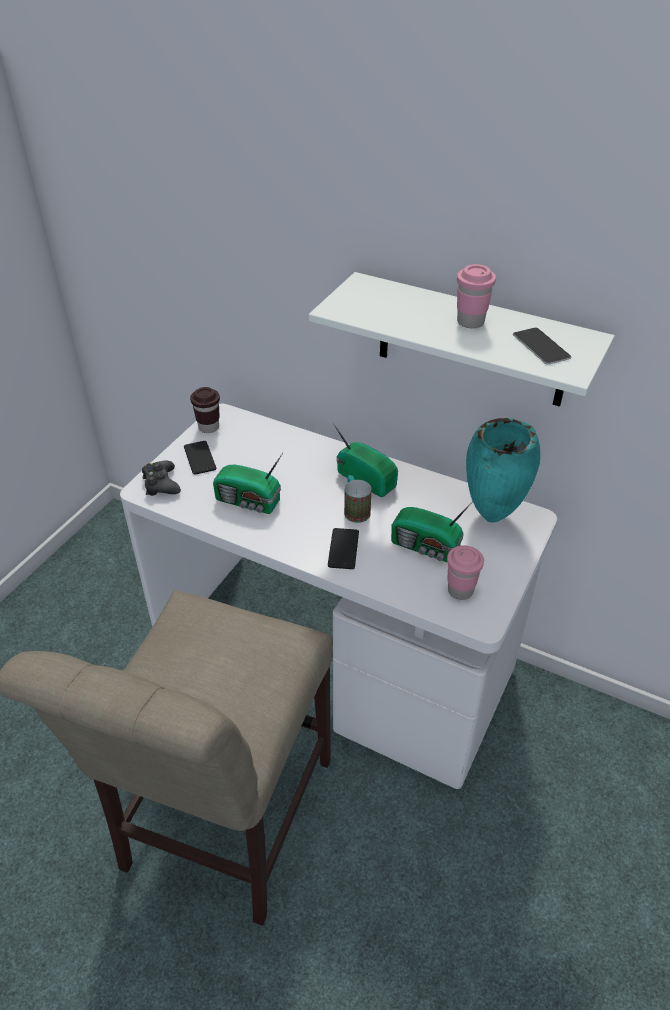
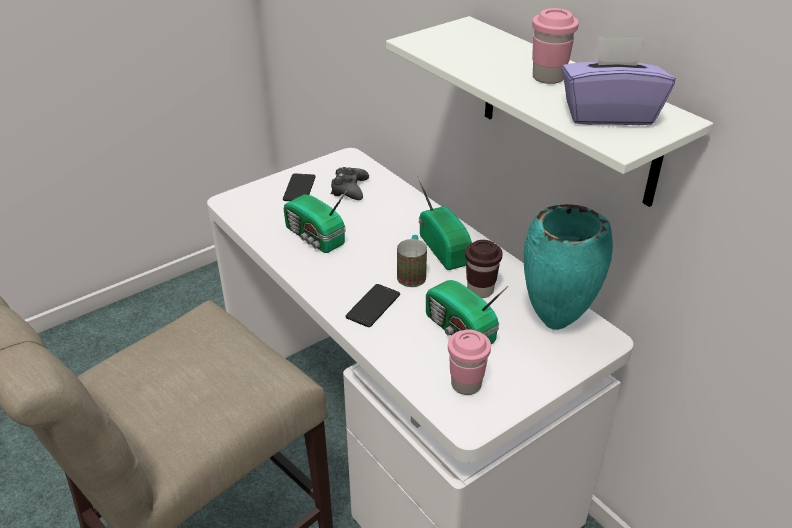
camera: 25 degrees right, 5 degrees down
black game controller [142,461,181,496] -> black game controller moved to [331,167,369,200]
brown cup [190,387,220,433] -> brown cup moved to [465,240,503,298]
phone [513,327,571,365] -> purple tissue box [562,36,675,125]

